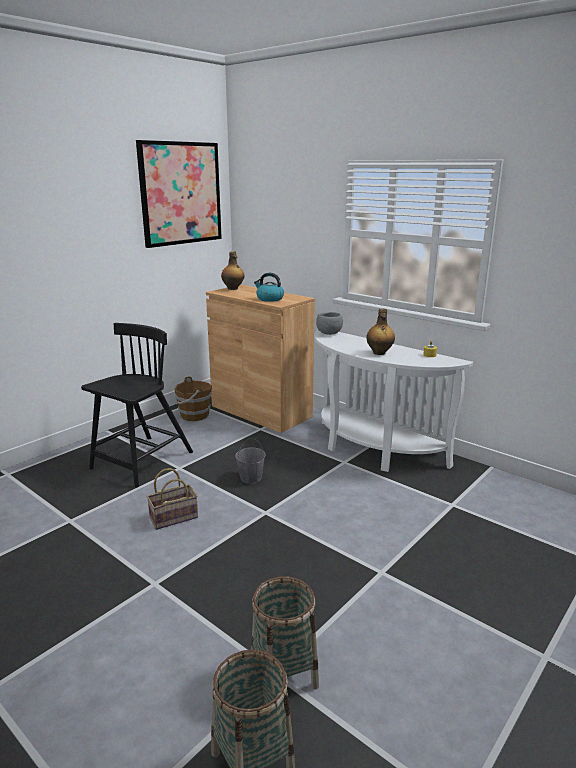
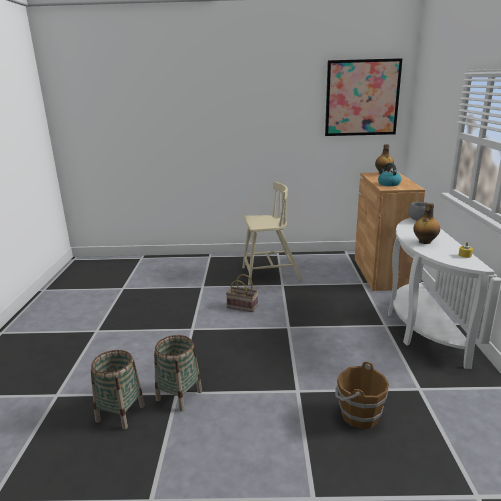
camera: 50 degrees right, 0 degrees up
black chair [81,323,193,488] -> beige chair [242,182,302,285]
brown bucket [174,376,212,421] -> brown bucket moved to [335,362,389,429]
grey bucket [235,438,265,484] -> none

